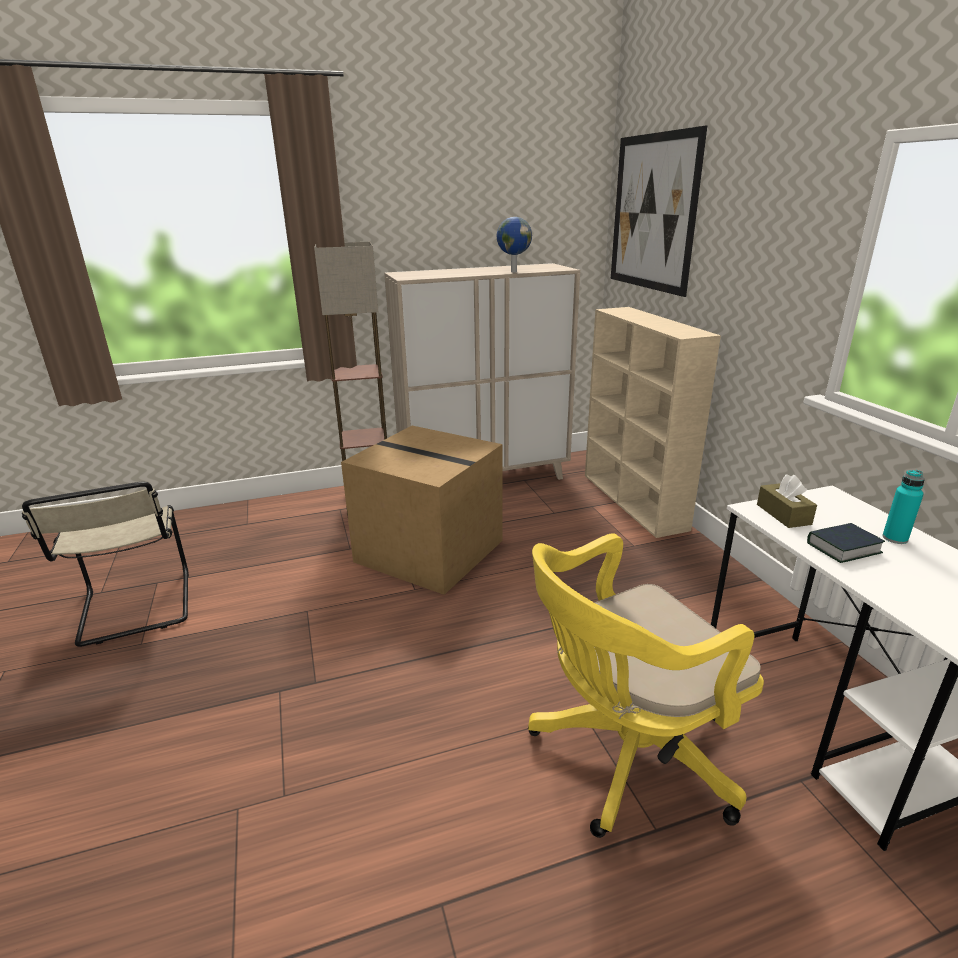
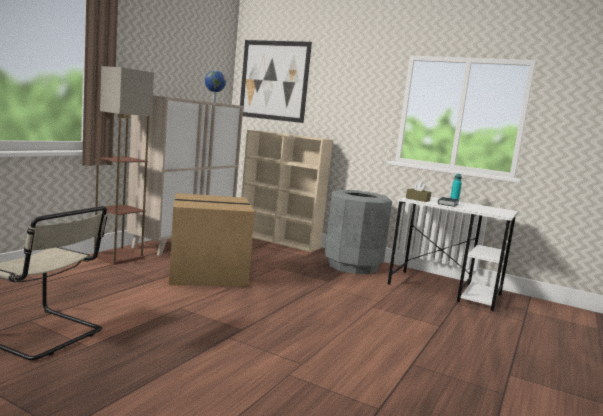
camera: 45 degrees left, 15 degrees down
yellow office chair [528,533,764,838] -> none
none -> grey trash can [325,190,392,274]

